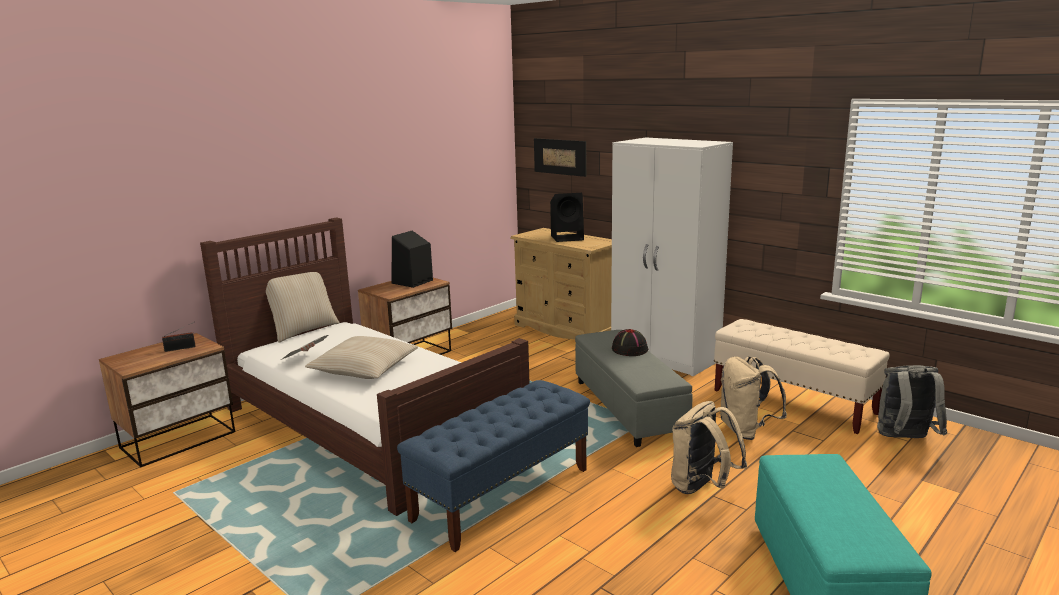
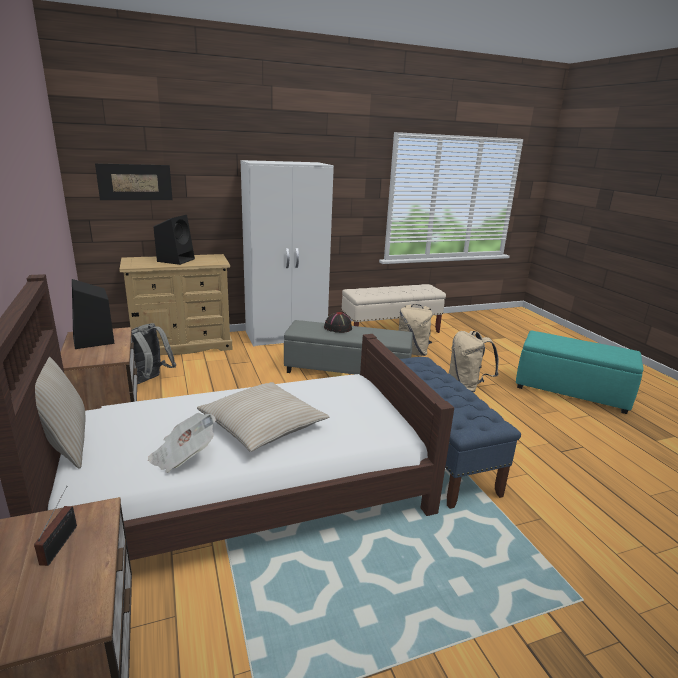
camera: 65 degrees left, 5 degrees up
grey backpack [877,365,948,438] -> grey backpack moved to [132,323,176,384]

